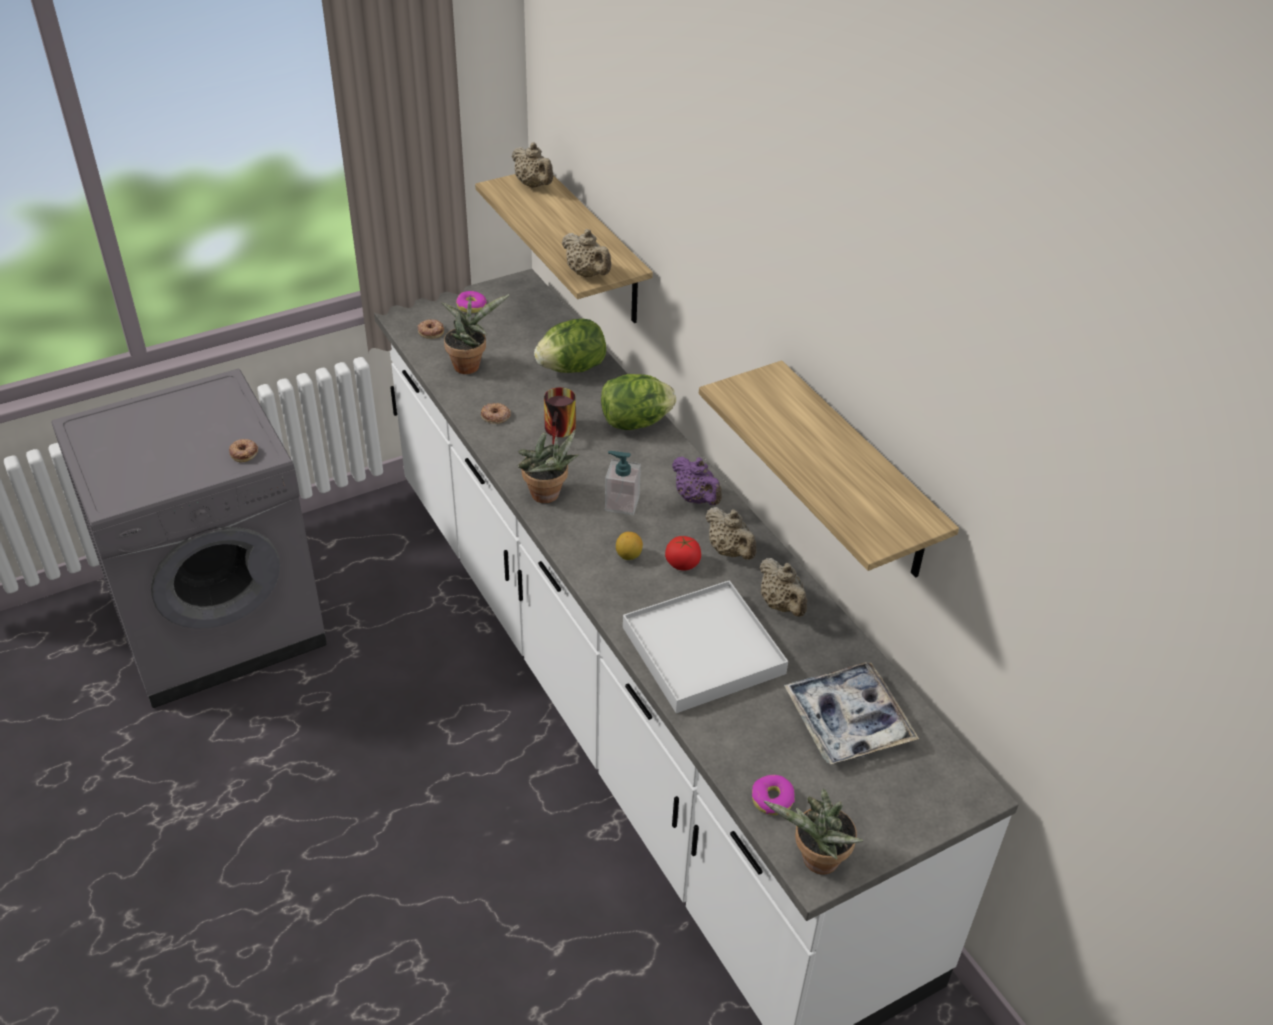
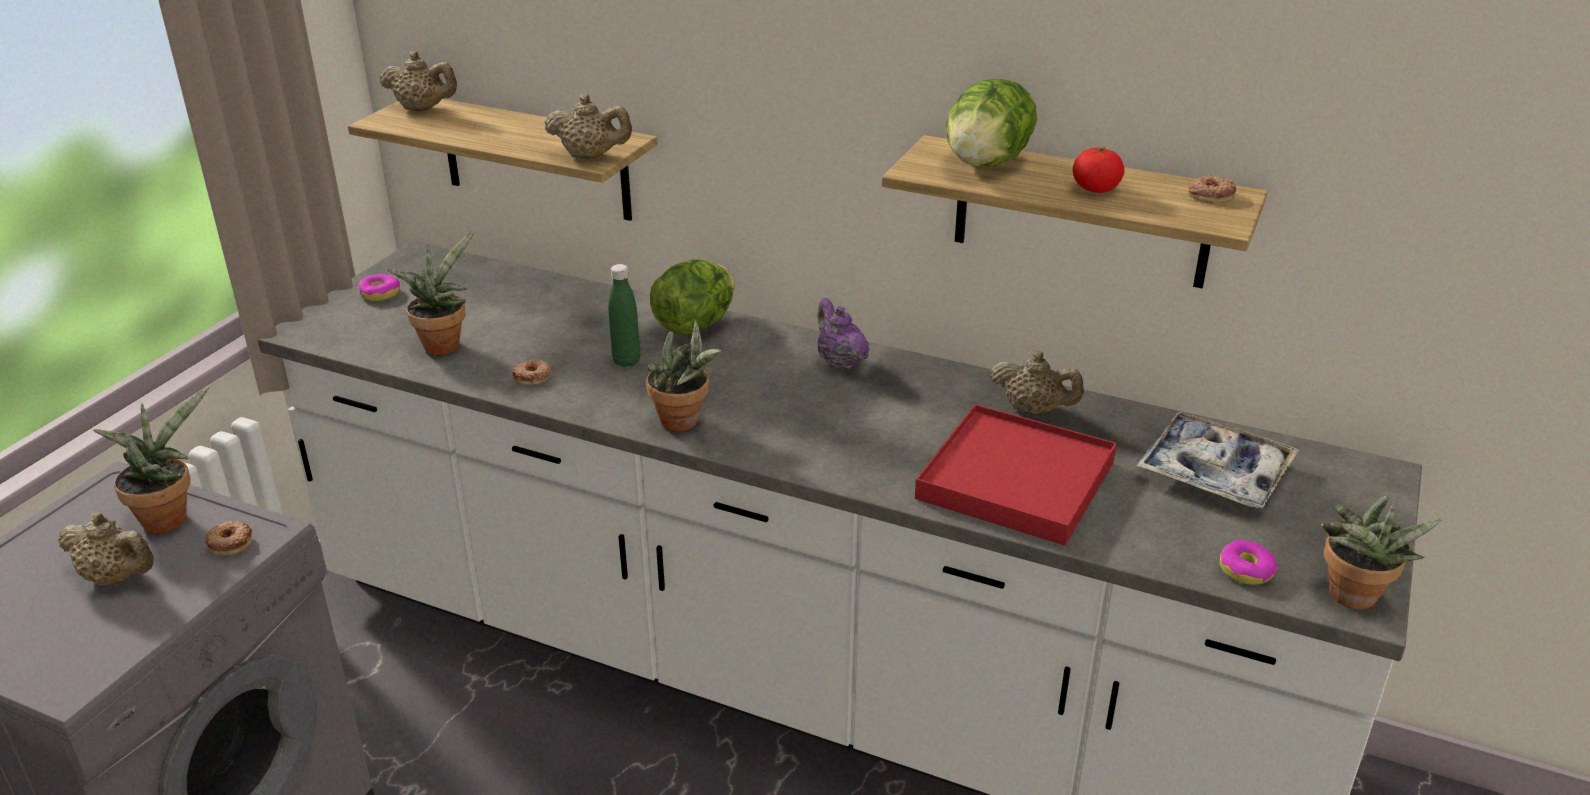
camera: 35 degrees left, 10 degrees down
donut [418,319,444,339] -> donut moved to [1188,175,1236,203]
lettuce [534,319,606,373] -> lettuce moved to [946,79,1037,167]
mug [544,387,576,444] -> green bottle [609,264,640,367]
soap dispenser [605,451,641,515] -> none
lemon [616,532,643,560] -> none
white tray [623,580,788,713] -> red tray [915,404,1117,546]
tomato [665,536,701,571] -> tomato moved to [1073,147,1125,193]
purple teapot [672,456,722,505] -> purple teapot turned 135 degrees counterclockwise [817,298,870,369]
beige teapot [705,507,757,560] -> beige teapot moved to [58,512,154,585]
none -> potted plant [93,386,209,533]

